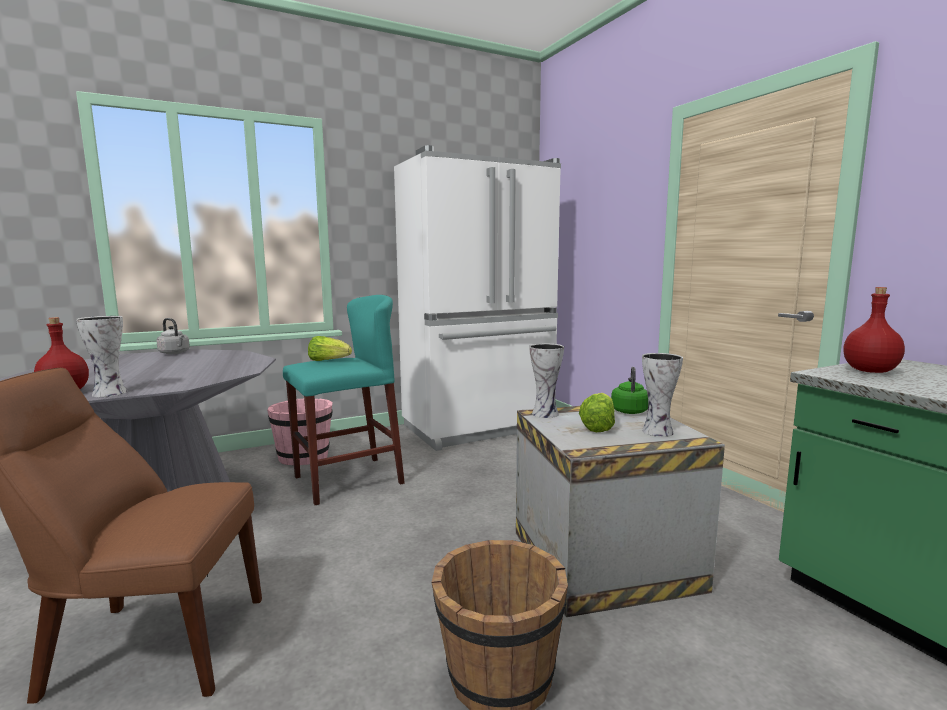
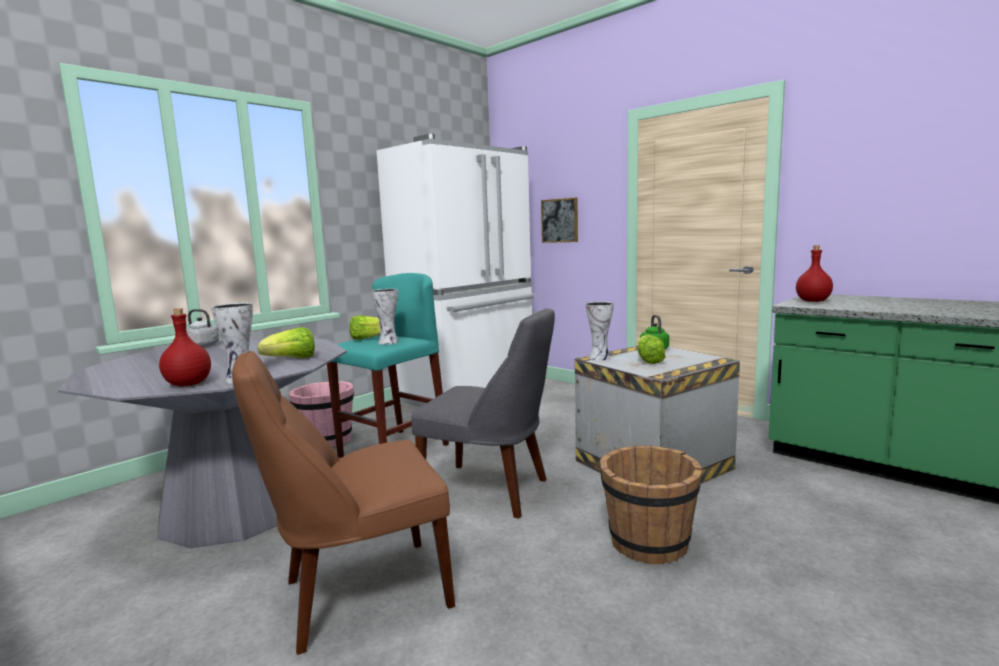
camera: 20 degrees left, 0 degrees up
vase [642,353,683,437] -> vase moved to [371,289,399,345]
none -> lettuce [257,327,315,358]
none -> grey chair [412,308,555,519]
none -> picture [541,197,578,243]

